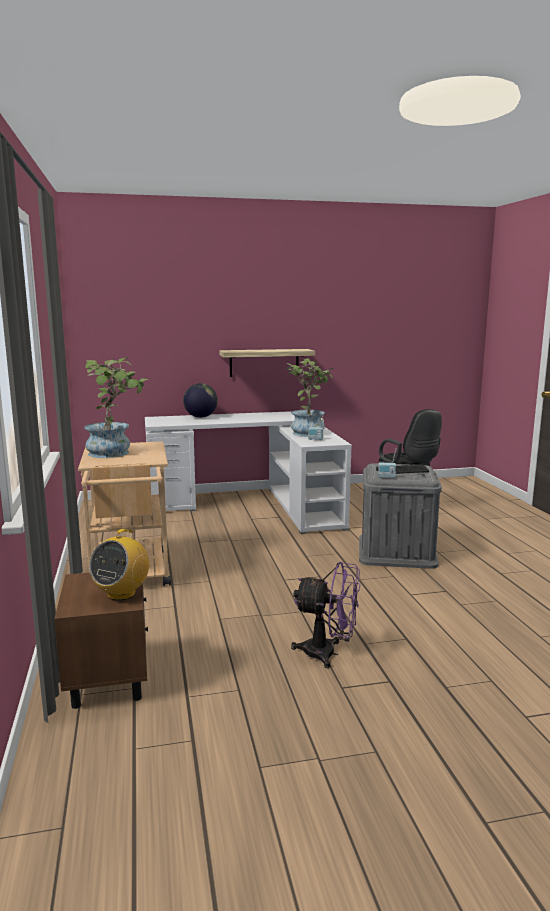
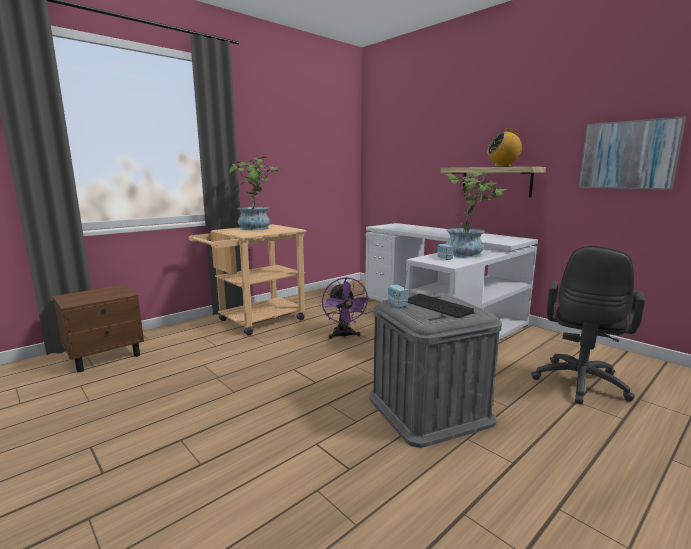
camera: 60 degrees right, 0 degrees up
radio [89,529,149,601] -> radio moved to [487,128,522,167]
globe [183,383,218,418] -> none
purple fan [291,562,360,668] -> purple fan moved to [322,277,370,339]
none -> picture [578,116,686,190]

